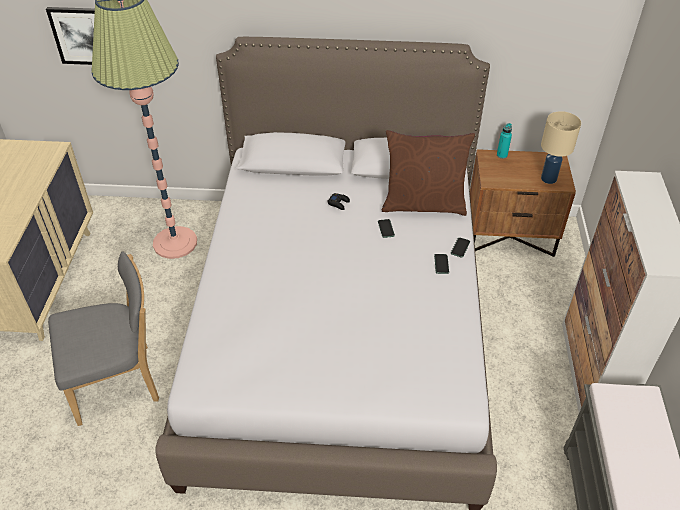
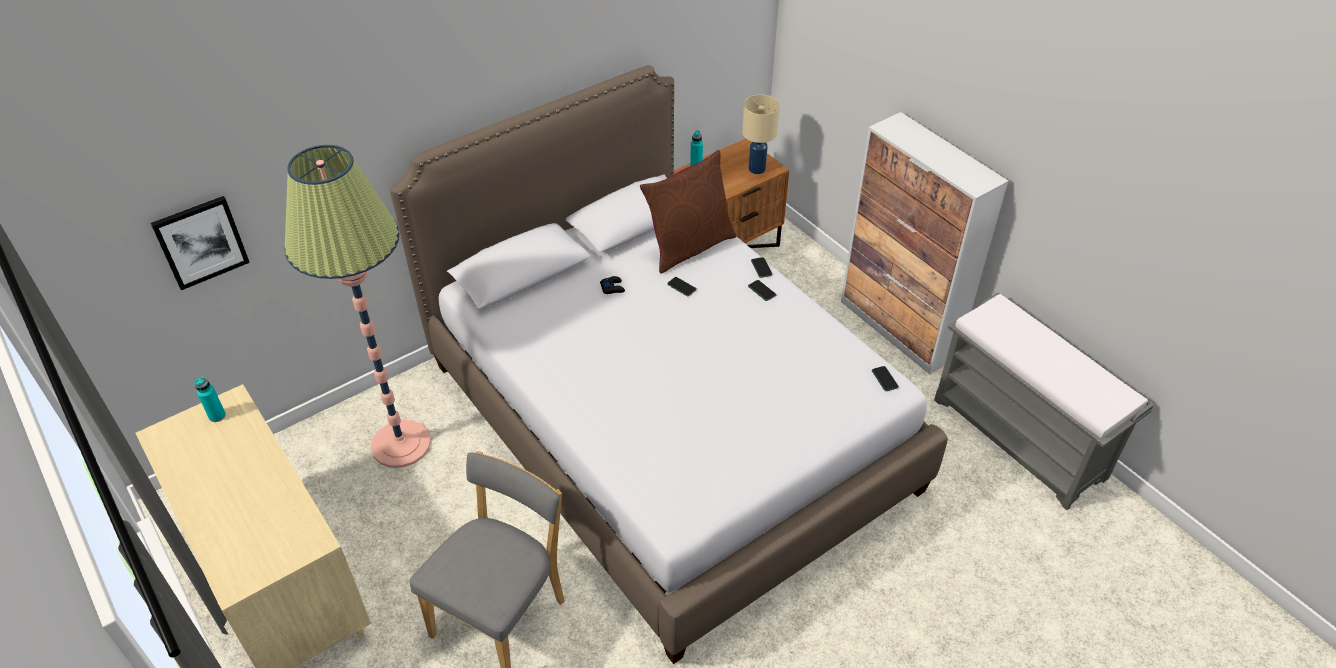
camera: 40 degrees left, 0 degrees up
none -> turquoise bottle [194,377,226,422]
none -> phone [872,366,899,391]

